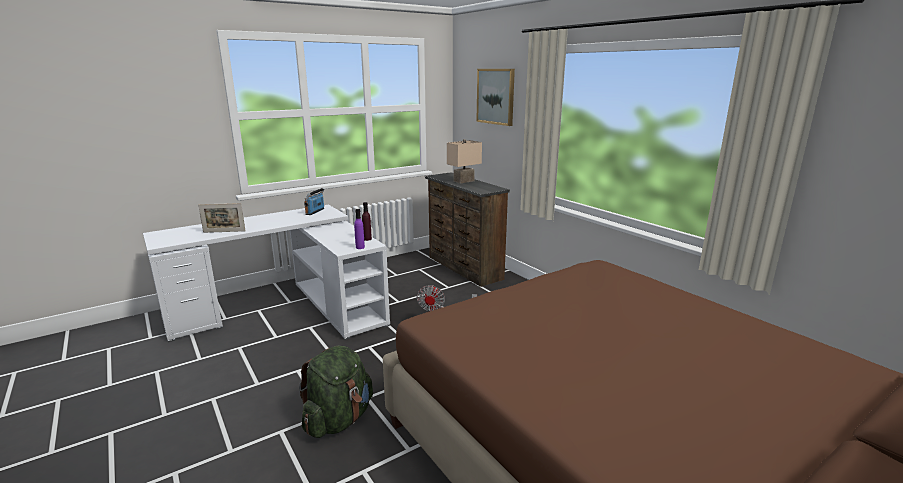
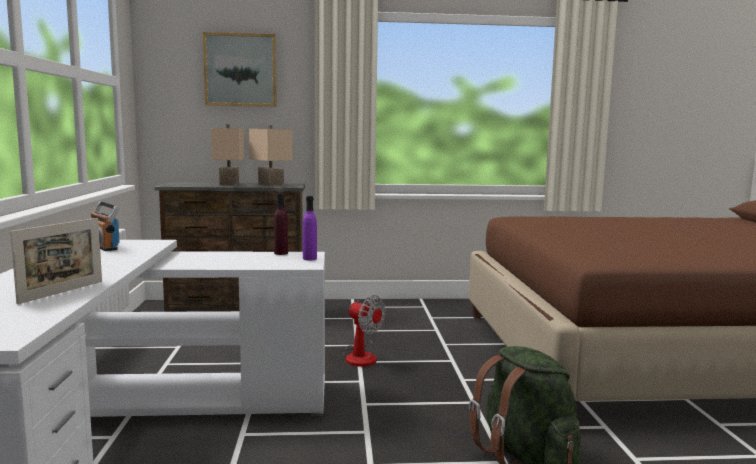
camera: 60 degrees left, 10 degrees down
none -> beige table lamp [249,125,292,186]

